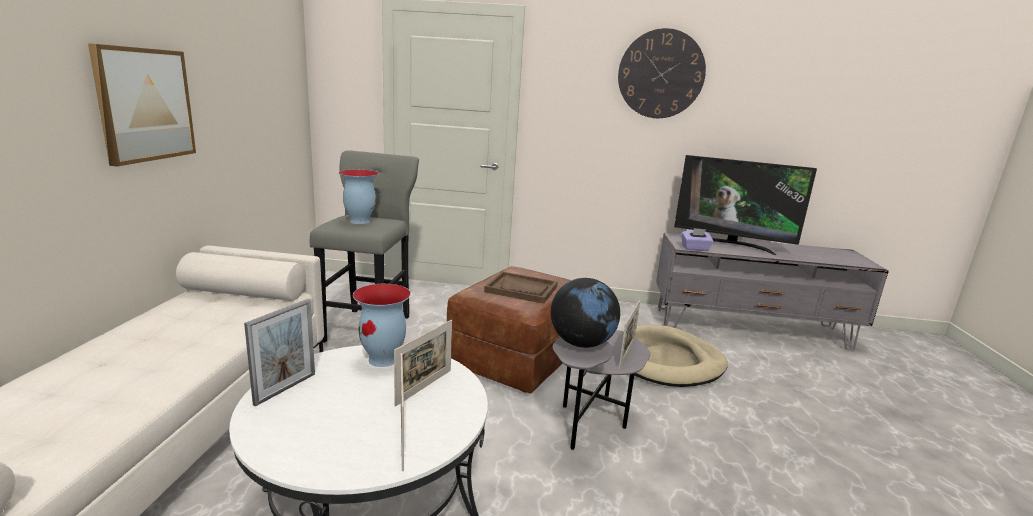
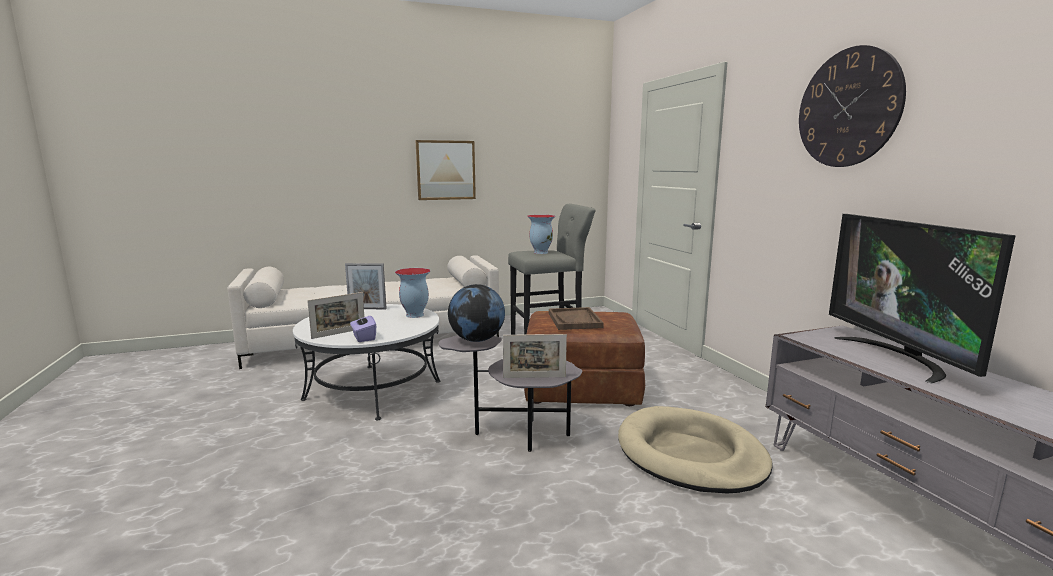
camera: 65 degrees right, 5 degrees down
picture frame [394,320,452,407] -> none
purple tissue box [681,228,714,251] -> purple tissue box moved to [350,315,376,342]

